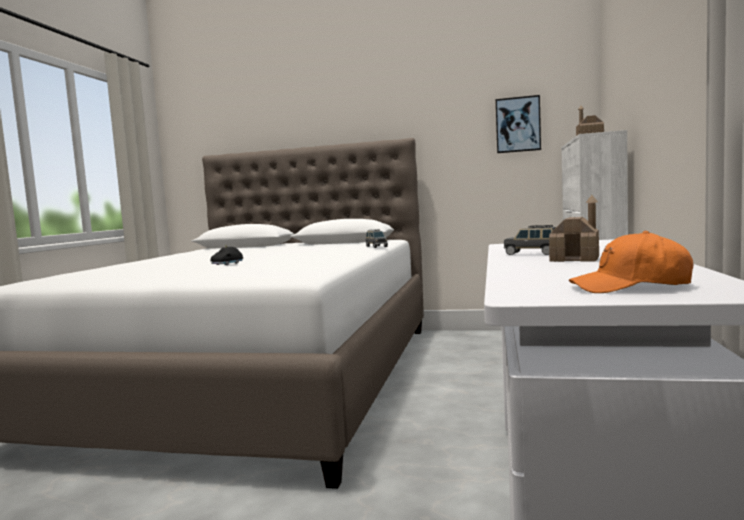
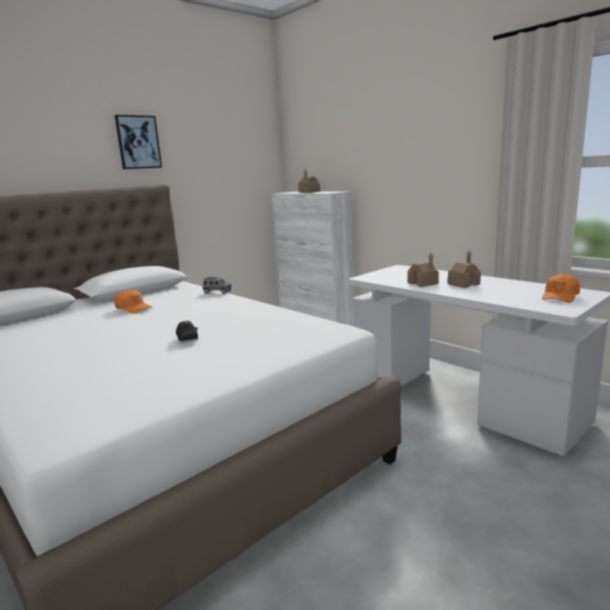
camera: 55 degrees left, 10 degrees up
picture [496,95,541,153] -> picture moved to [115,115,162,169]
grey toy car [504,225,556,255] -> toy house [407,253,439,287]
none -> orange cap [114,289,152,314]

